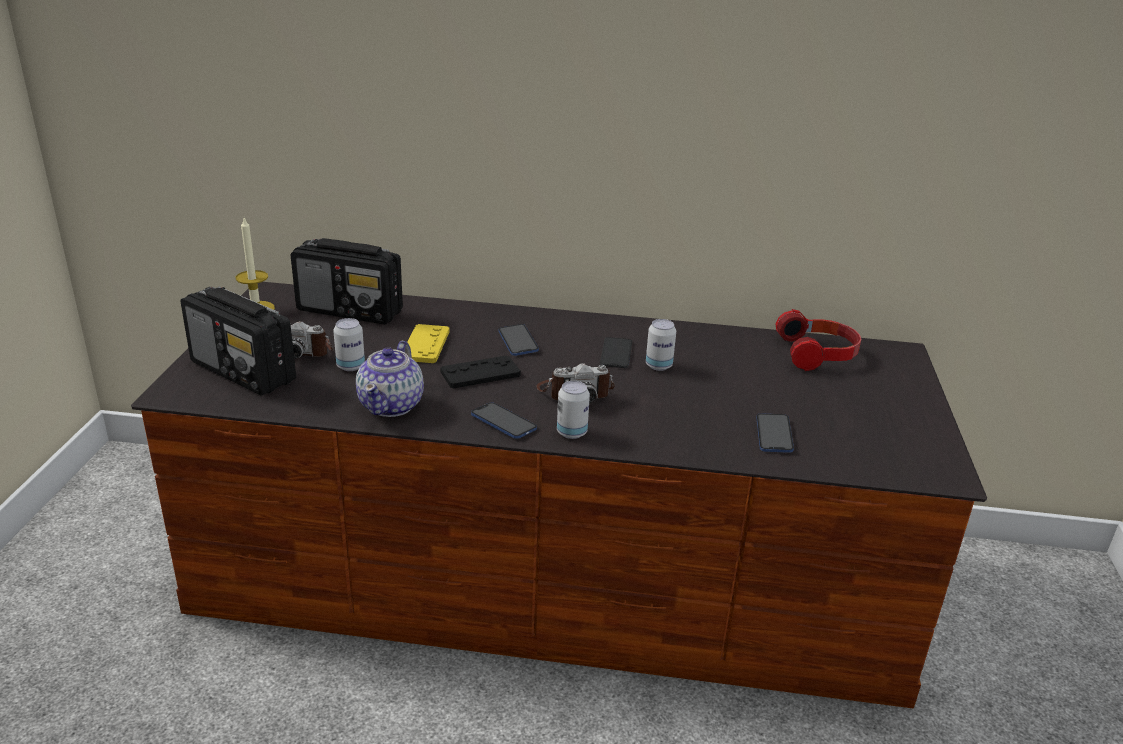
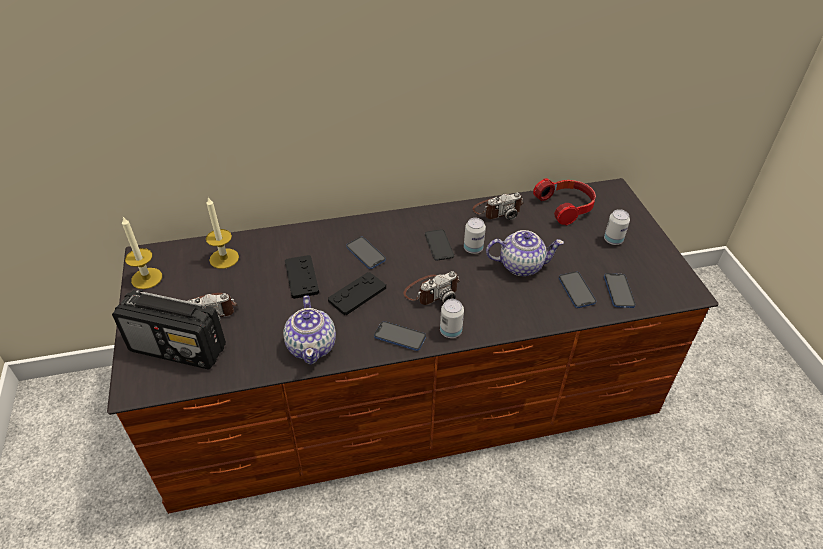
camera: 20 degrees left, 15 degrees up
radio [291,238,403,324] -> candle [206,197,239,269]
can [333,318,365,371] -> can moved to [604,209,630,245]
yellow game controller [407,324,450,363] -> black game controller [285,255,319,299]
none -> camera [473,193,523,220]
none -> teapot [486,230,564,276]
none -> phone [604,273,636,308]

